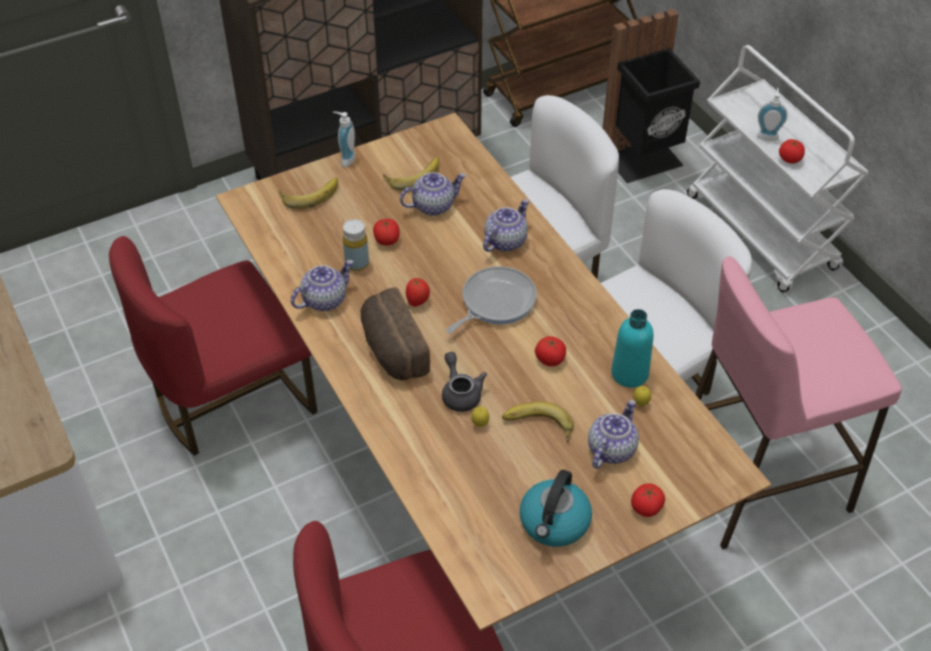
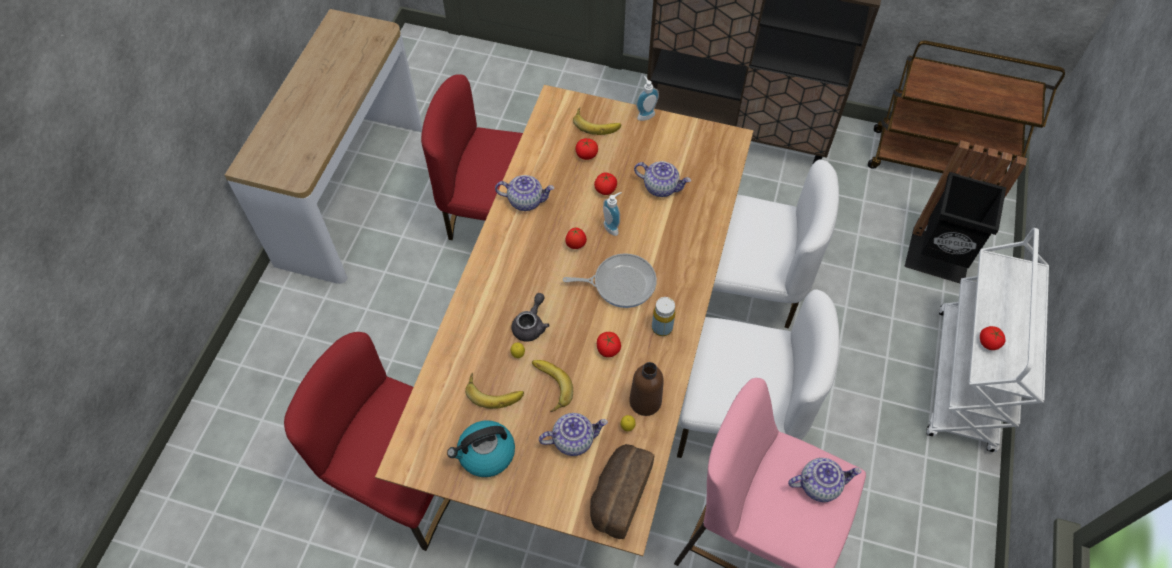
camera: 45 degrees right, 10 degrees up
yellow bottle [343,219,369,271] -> yellow bottle moved to [652,297,675,336]
bread [361,287,430,380] -> bread moved to [590,444,654,539]
banana [383,157,439,191] -> banana moved to [465,372,524,409]
teapot [483,199,529,252] -> teapot moved to [788,458,862,502]
turquoise bottle [611,309,654,388] -> brown bottle [629,362,664,416]
tomato [631,483,665,517] -> tomato moved to [576,138,598,160]
soap dispenser [756,88,788,141] -> soap dispenser moved to [603,192,622,236]

